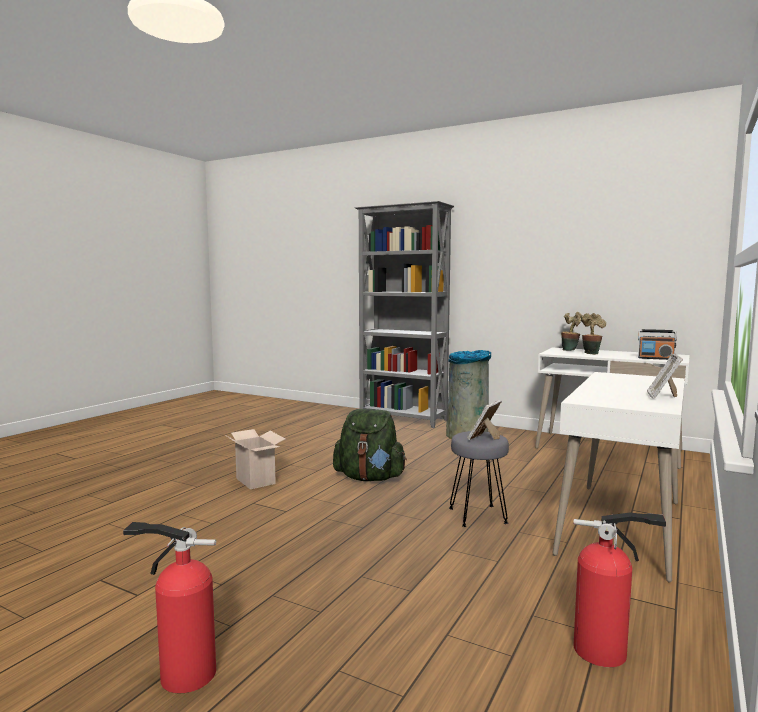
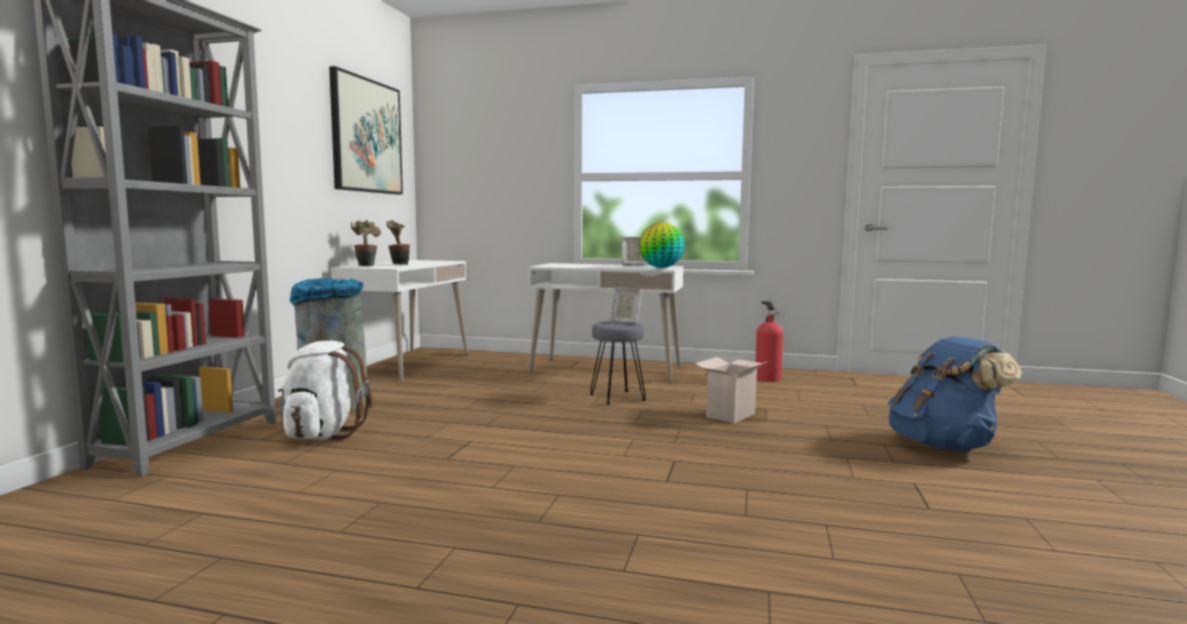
camera: 105 degrees left, 0 degrees up
fire extinguisher [123,522,216,693] -> blue backpack [888,336,1022,452]
cardboard box [225,429,285,489] -> cardboard box moved to [695,357,769,423]
green backpack [333,409,407,481] -> none
radio [638,329,677,360] -> none
none -> white backpack [278,341,373,440]
none -> picture [329,66,403,195]
none -> globe [639,222,685,268]

